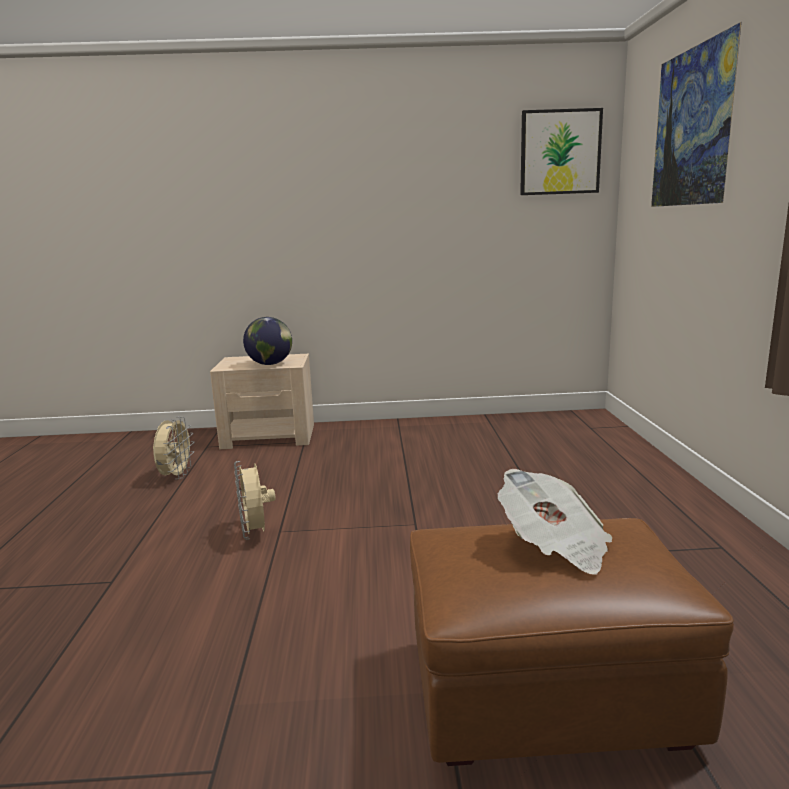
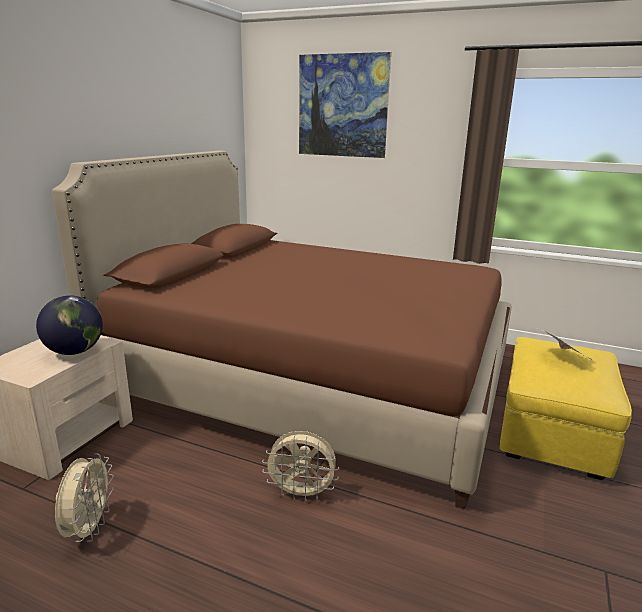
camera: 65 degrees left, 5 degrees up
beige fan [153,417,194,479] -> beige fan turned 60 degrees clockwise [55,453,114,542]
brown ottoman [410,518,734,766] -> yellow ottoman [500,337,632,480]
picture [520,108,603,195] -> none
none -> brown bed [52,151,512,509]

